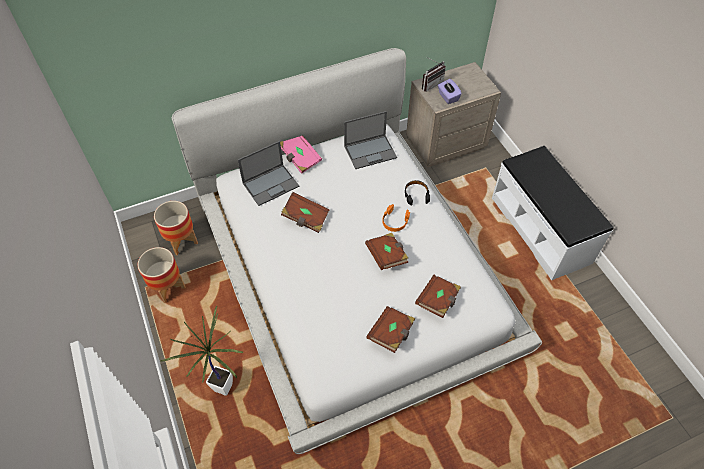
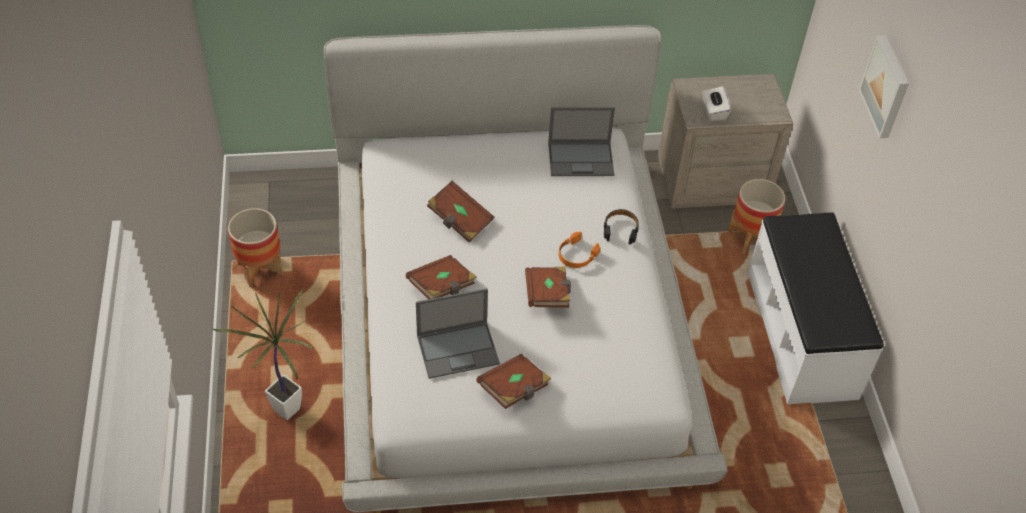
camera: 15 degrees right, 5 degrees down
planter [154,201,198,255] -> planter moved to [728,179,785,254]
laptop [238,141,299,206] -> laptop moved to [416,288,500,379]
pink book [280,135,322,174] -> none
brown book [415,275,461,318] -> brown book moved to [406,255,477,299]
radio [422,58,446,92] -> none
purple tissue box [438,79,462,104] -> white tissue box [703,86,731,121]
none -> picture [859,35,909,138]

